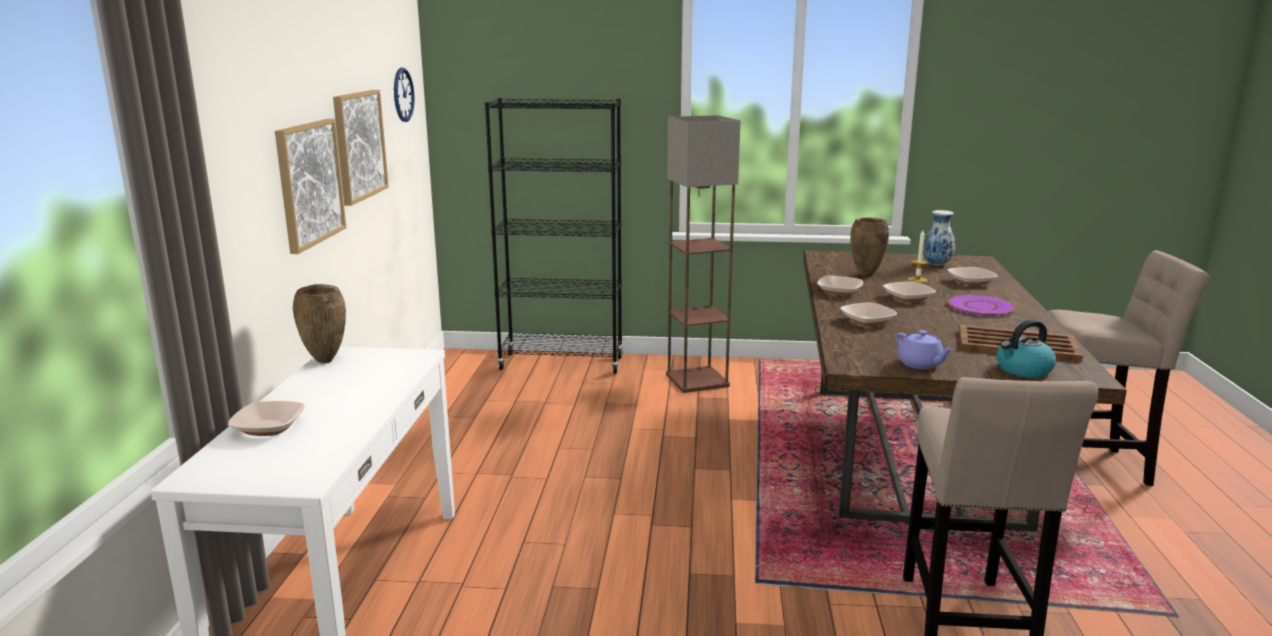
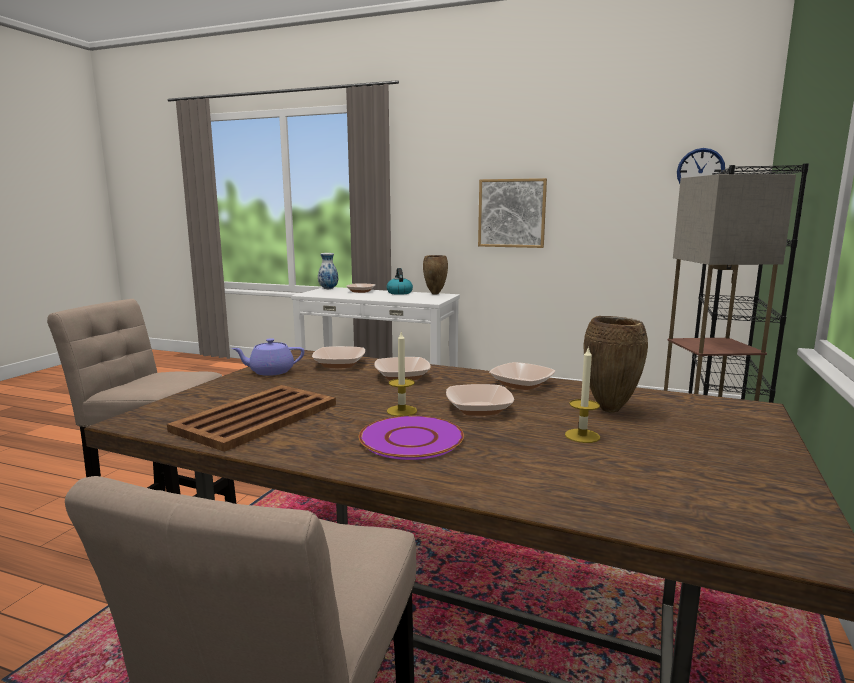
camera: 105 degrees right, 5 degrees down
picture [333,90,389,206] -> none
vase [923,210,955,266] -> vase moved to [318,253,338,289]
bowl [948,267,998,286] -> bowl moved to [312,346,365,368]
kettle [996,319,1056,378] -> kettle moved to [387,268,413,295]
none -> candle [387,332,417,416]

